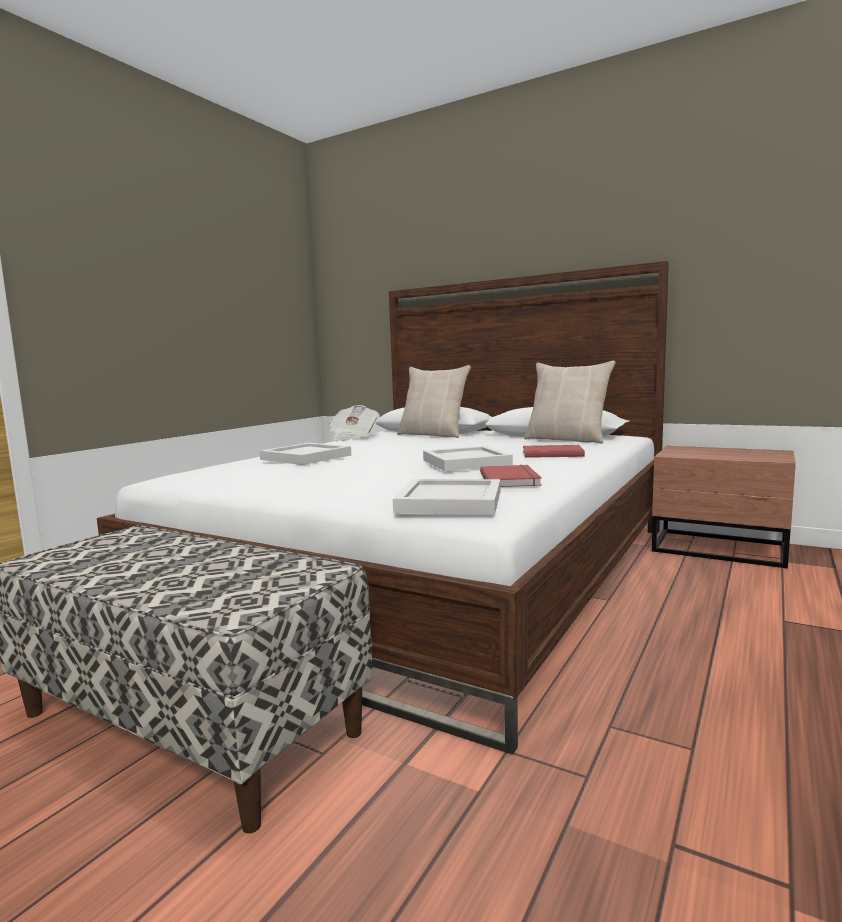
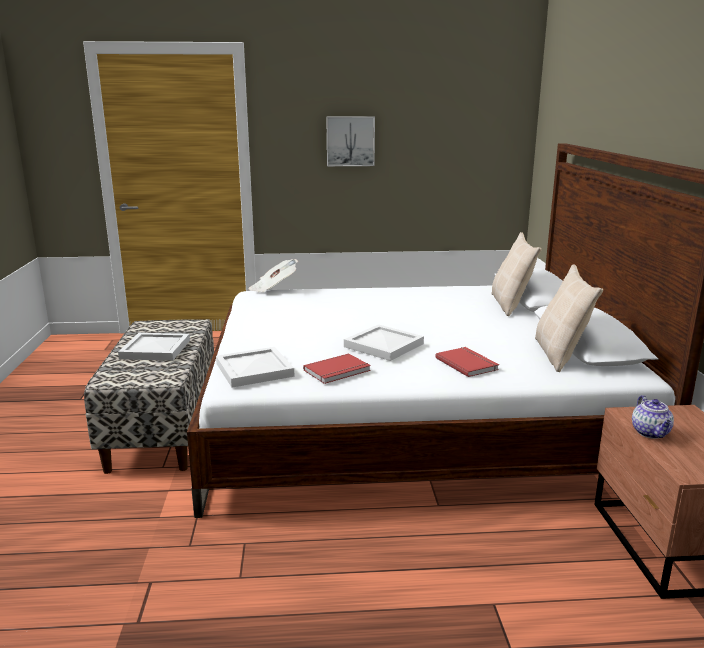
camera: 55 degrees right, 10 degrees up
white tray [260,443,351,465] -> white tray moved to [118,333,190,361]
newspaper [329,405,380,441] -> newspaper moved to [249,259,298,292]
none -> picture [326,116,375,166]
none -> teapot [632,395,674,439]

